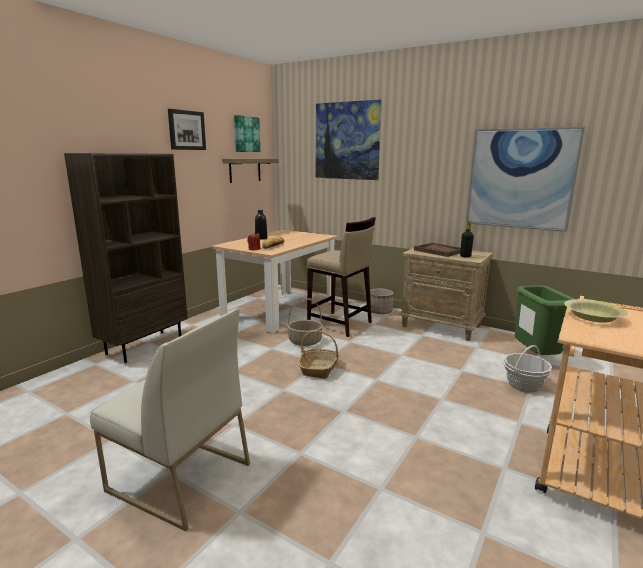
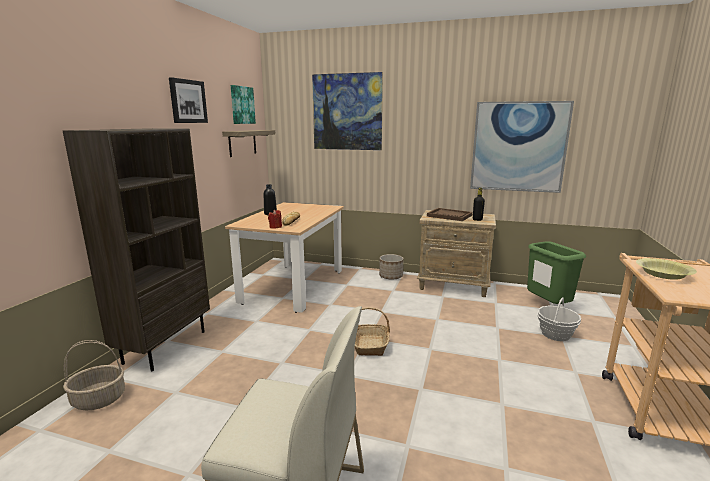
camera: 15 degrees left, 0 degrees up
basket [287,298,323,346] -> basket moved to [63,340,125,411]
beige stool [307,217,376,337] -> none

